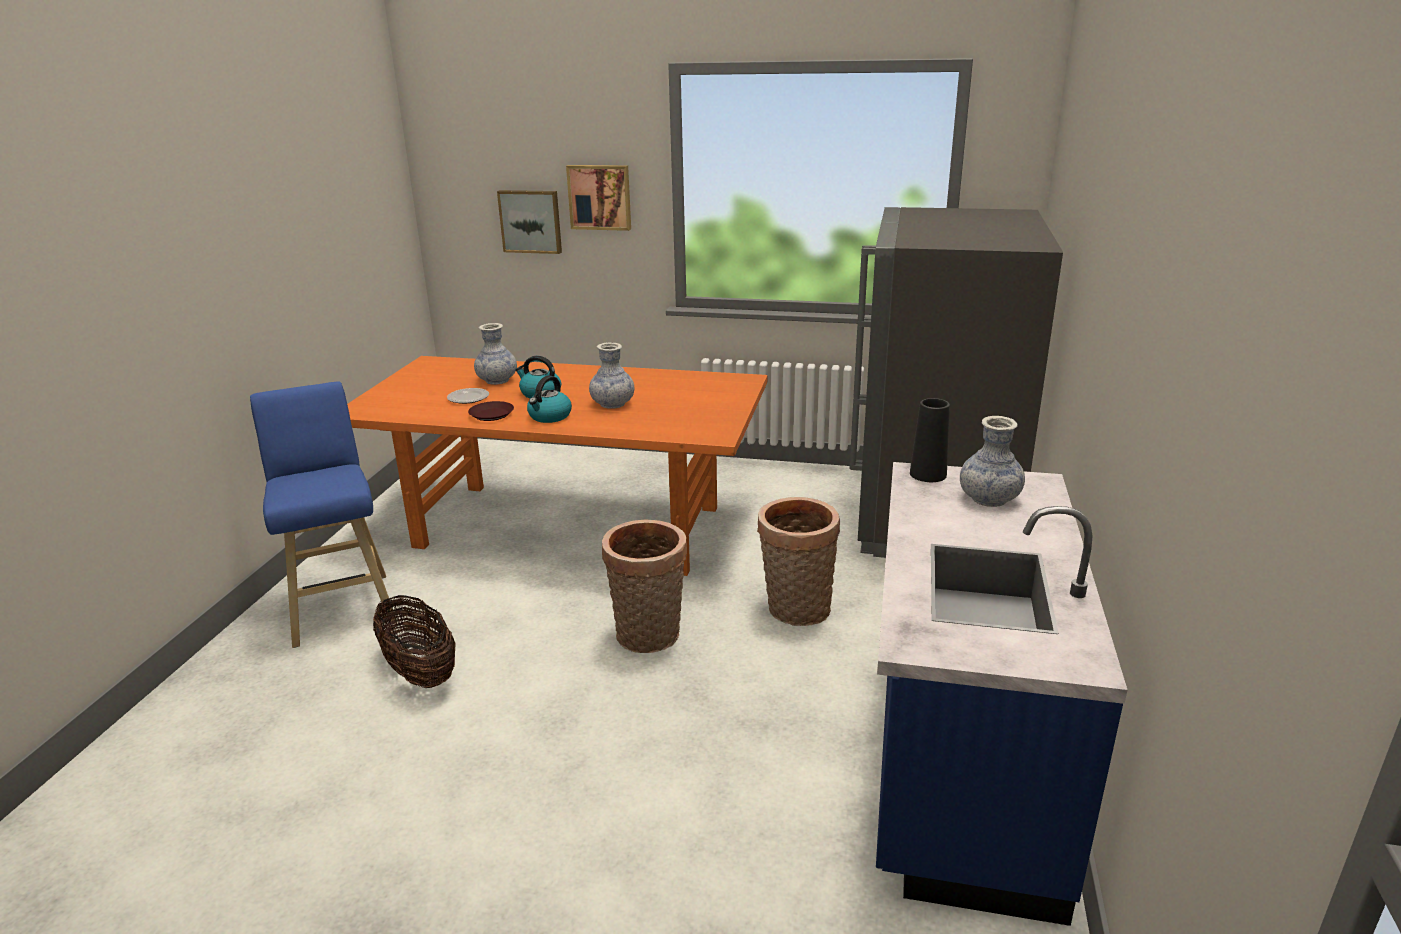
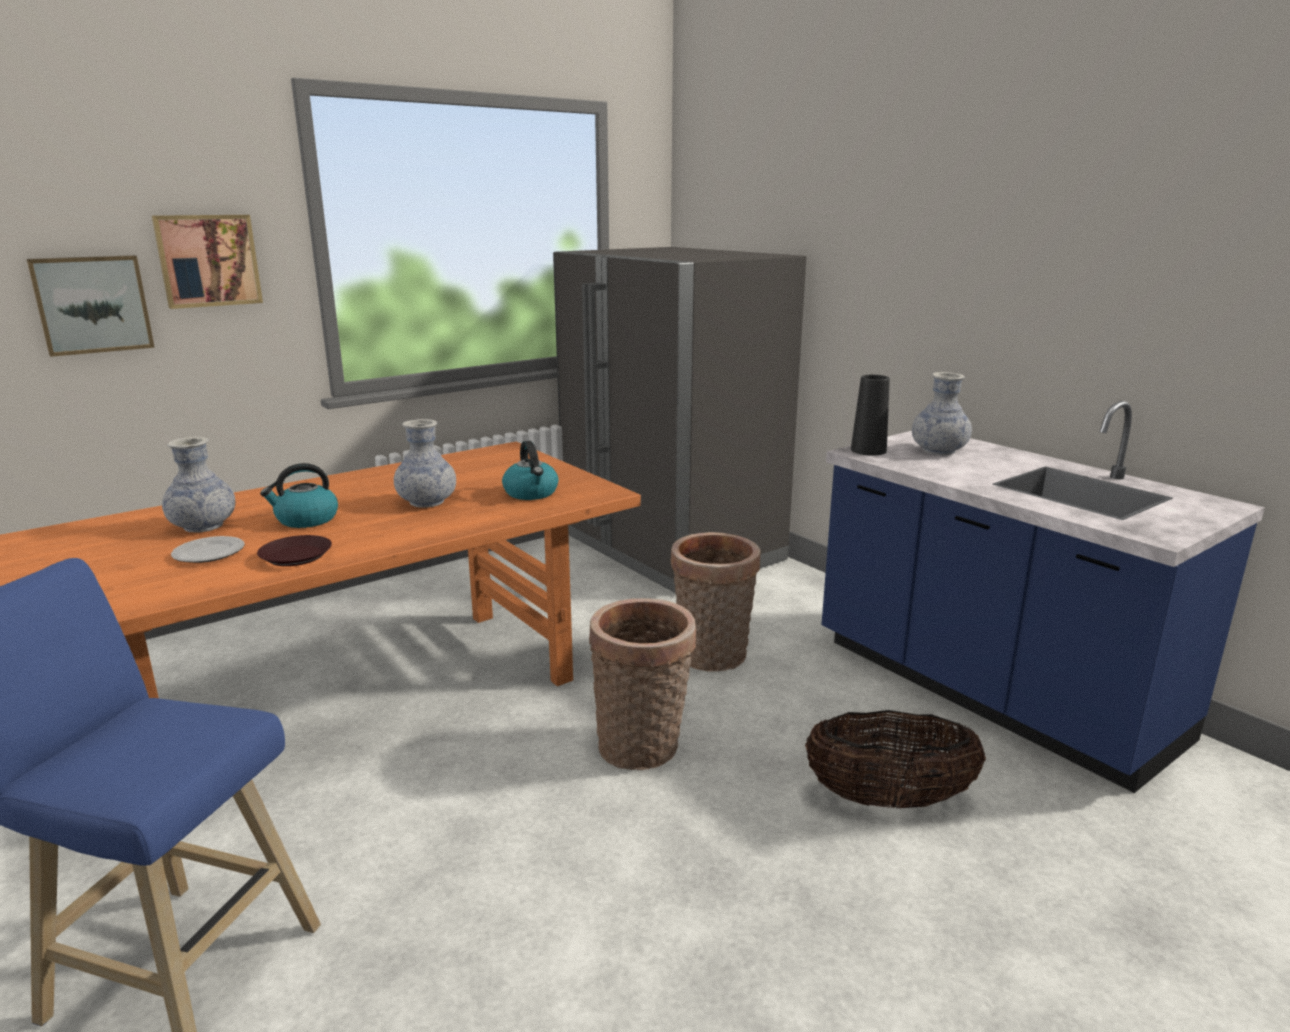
camera: 50 degrees left, 5 degrees down
basket [373,595,456,688] -> basket moved to [805,710,986,808]
kettle [527,376,572,423] -> kettle moved to [502,441,559,500]

